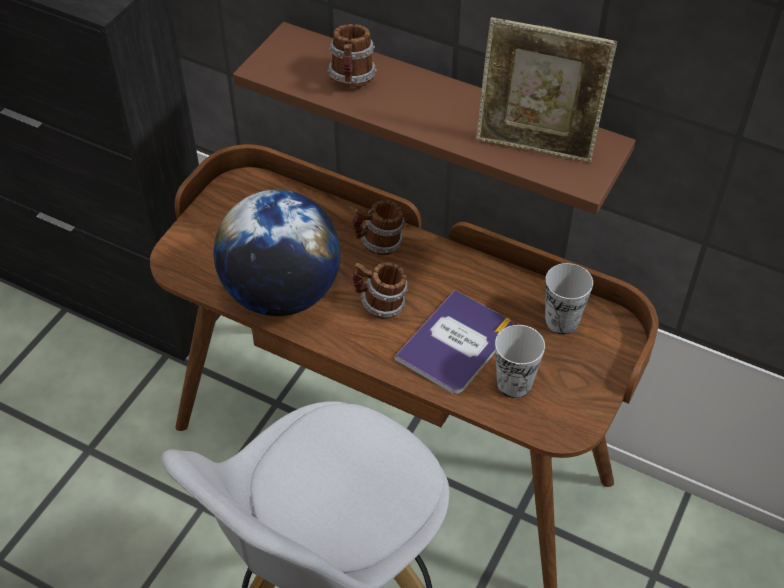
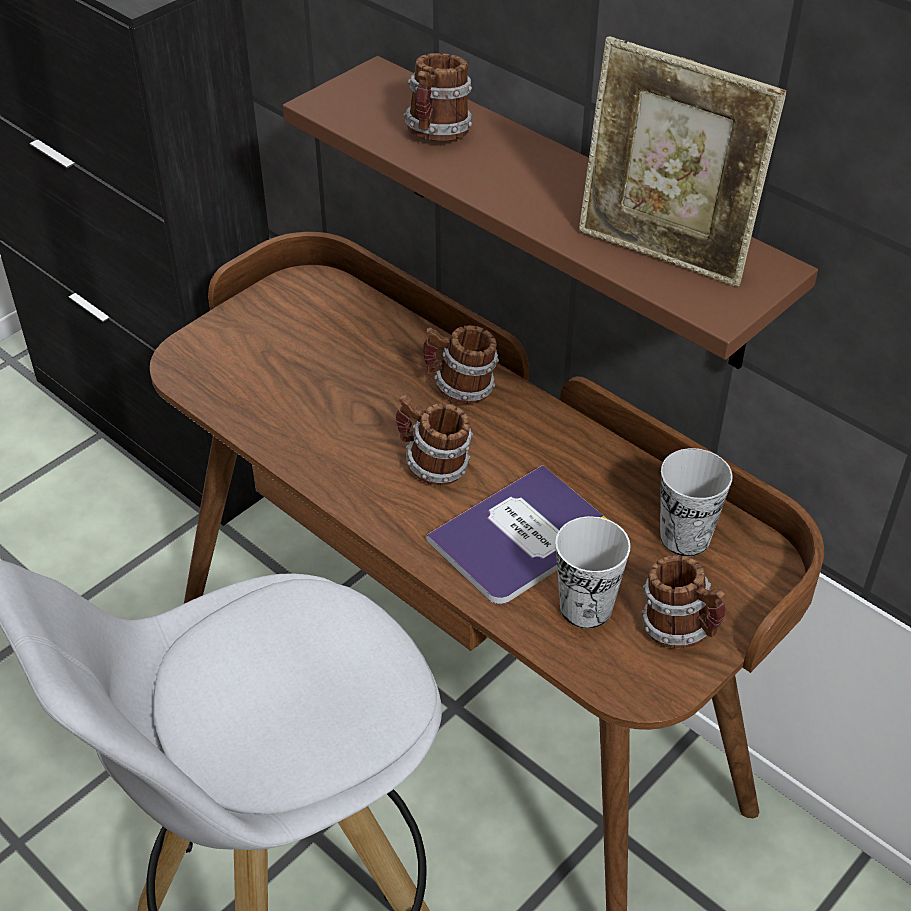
camera: 15 degrees right, 5 degrees down
globe [214,189,341,316] -> none
none -> mug [641,555,726,649]

